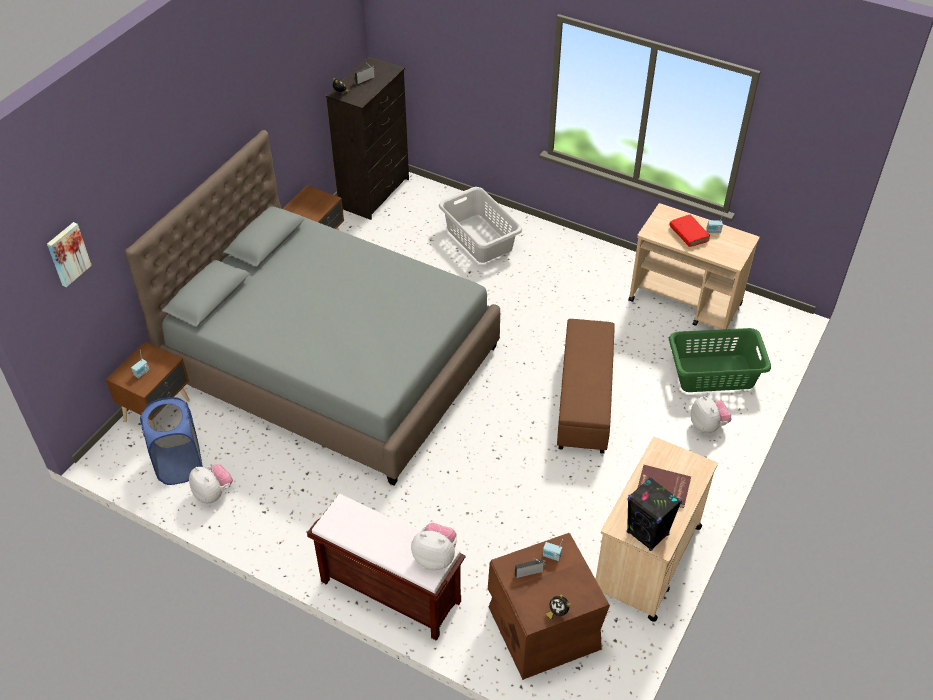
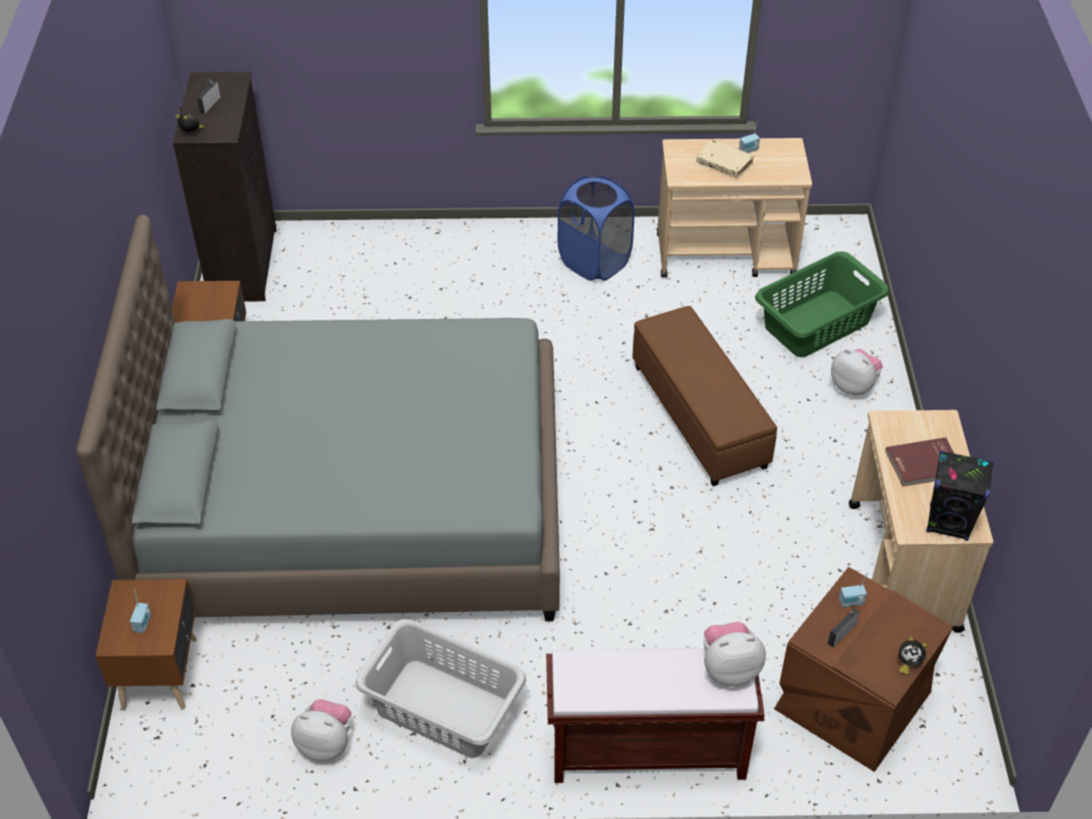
camera: 30 degrees left, 0 degrees up
picture [47,222,92,287] -> none
blue laundry basket [140,397,203,485] -> blue laundry basket moved to [558,176,634,281]
grey laundry basket [439,187,522,263] -> grey laundry basket moved to [356,619,526,758]
red book [669,215,710,247] -> beige book [696,139,754,178]

